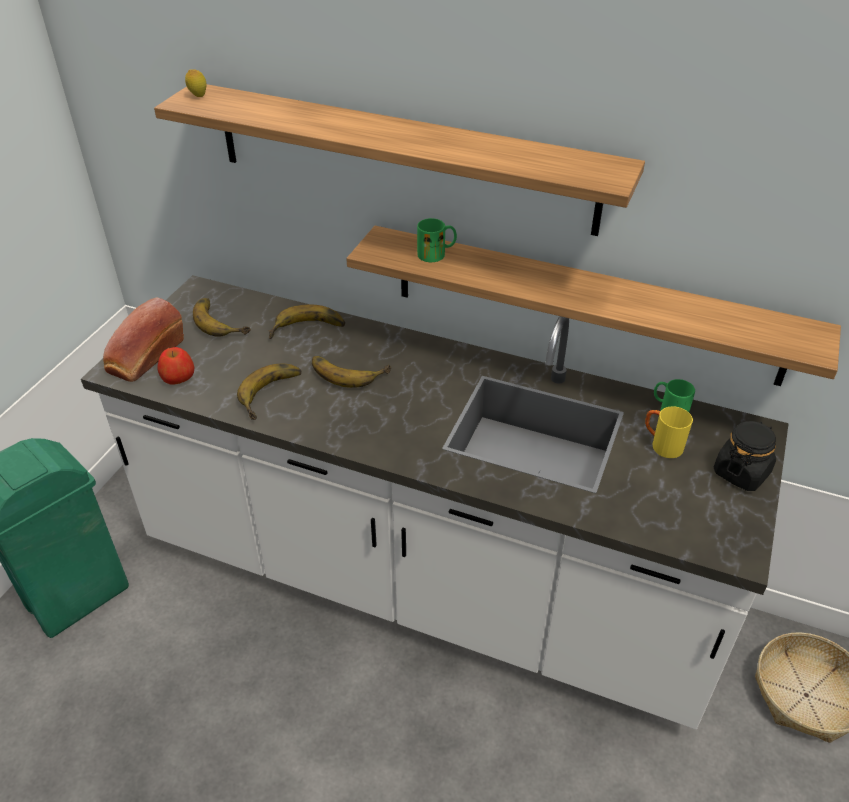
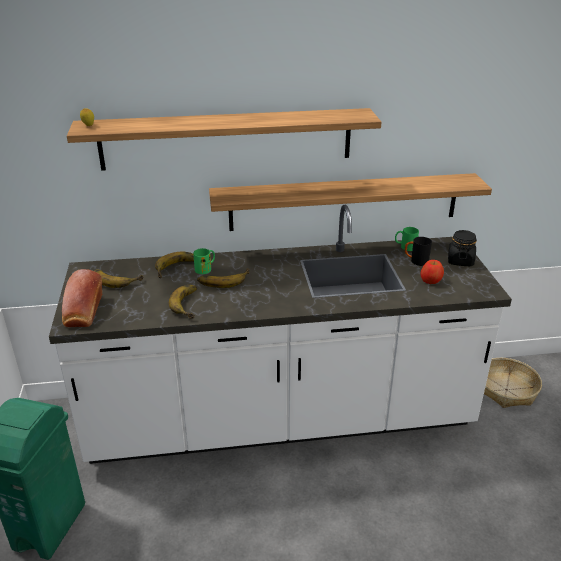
camera: 30 degrees left, 10 degrees down
apple [158,347,194,385] -> apple moved to [421,260,444,284]
green mug [417,218,457,262] -> green mug moved to [193,248,215,274]
yellow mug [645,406,693,458] -> black mug [405,237,432,266]

